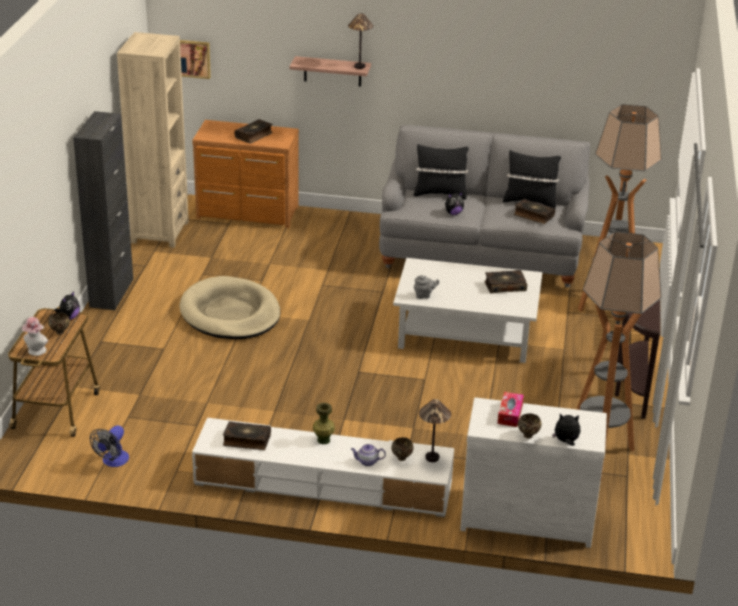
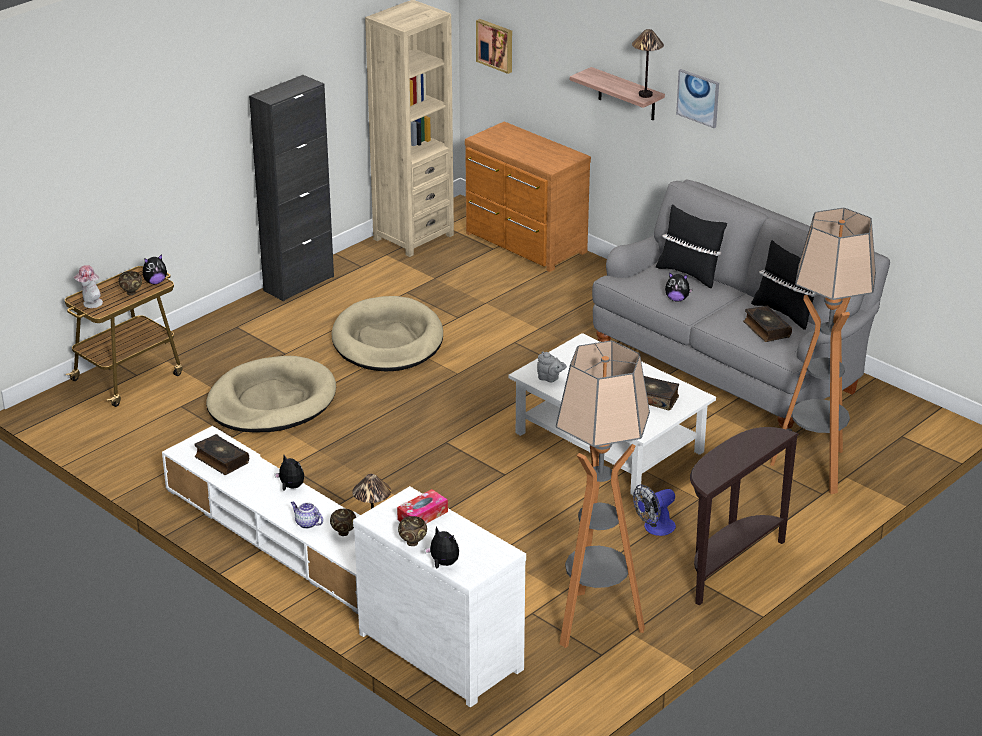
camera: 35 degrees right, 0 degrees up
fan [90,425,129,467] -> fan moved to [633,485,676,536]
book [234,119,273,143] -> none
green vase [313,403,335,444] -> plush toy [275,455,304,490]
none -> beige dog bed [206,356,336,432]
none -> picture [676,69,719,128]

